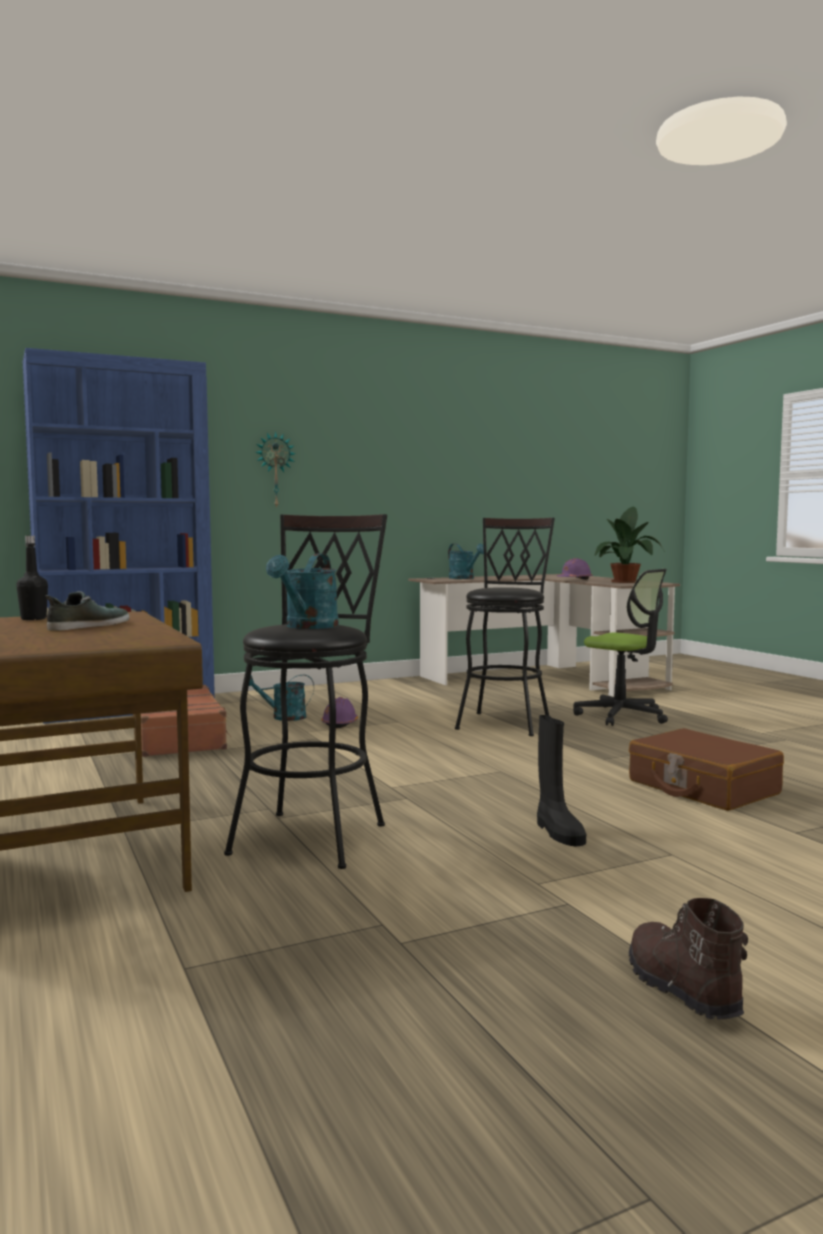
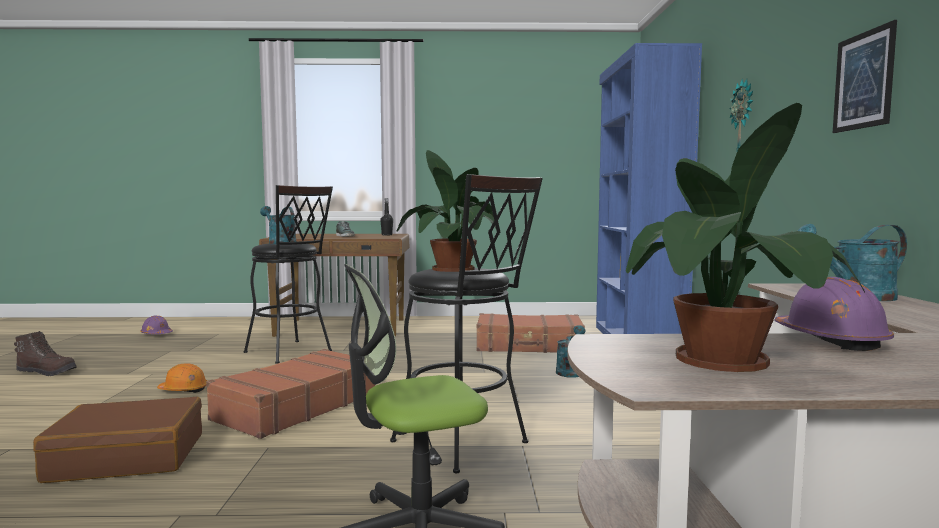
camera: 115 degrees right, 0 degrees up
purple hard hat [321,697,358,728] -> purple hard hat moved to [140,316,173,334]
black boot [537,715,586,846] -> orange hard hat [157,363,207,393]
none -> brown suitcase [206,349,375,439]
none -> potted plant [397,150,496,272]
none -> picture [833,20,897,133]

